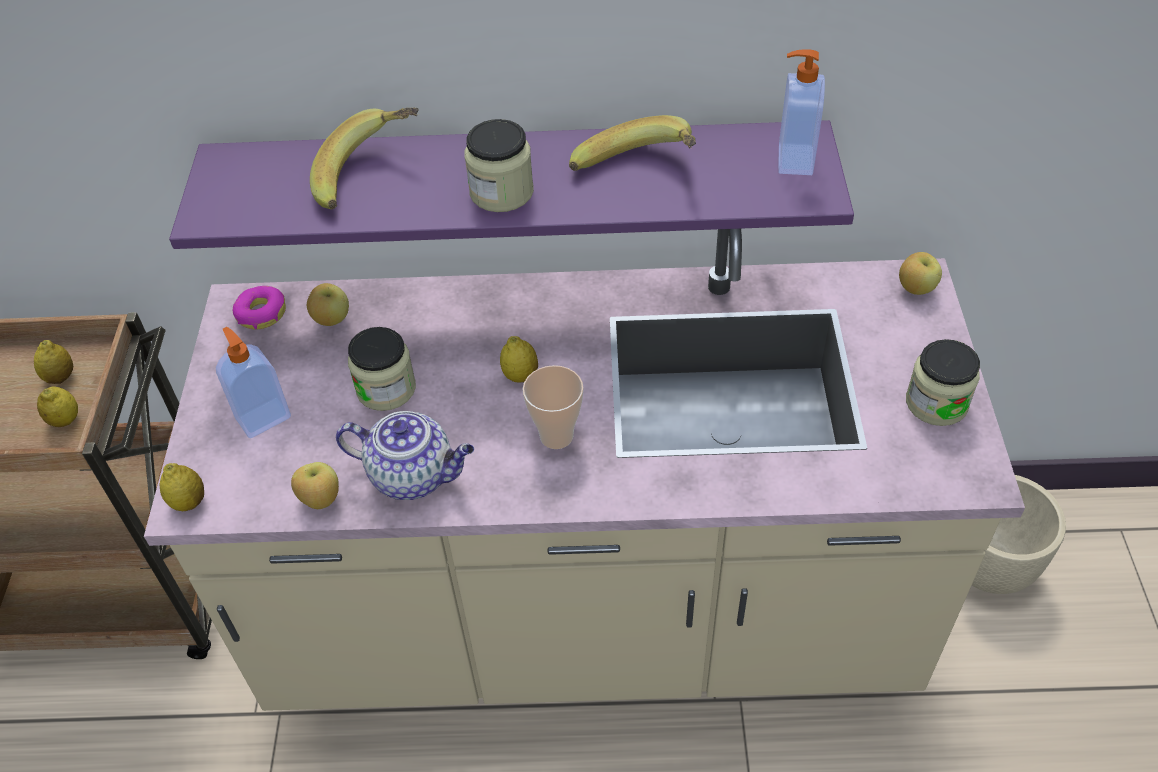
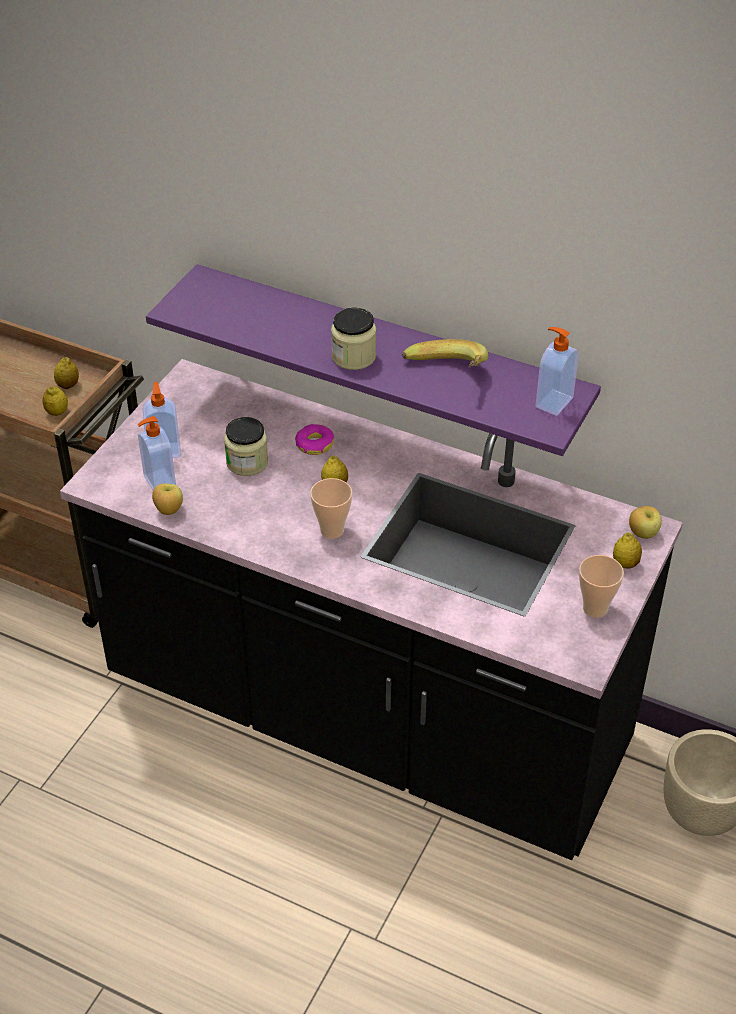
camera: 25 degrees right, 5 degrees down
beige counter [144,229,1025,711] -> black counter [60,359,683,860]
lemon [160,463,204,511] -> lemon moved to [613,532,642,569]
donut [233,286,286,329] -> donut moved to [295,424,334,455]
apple [307,283,349,326] -> none
banana [310,107,419,209] -> none
teapot [336,411,474,500] -> none
jar [906,339,980,426] -> cup [579,555,624,618]
none -> soap dispenser [137,416,176,490]

